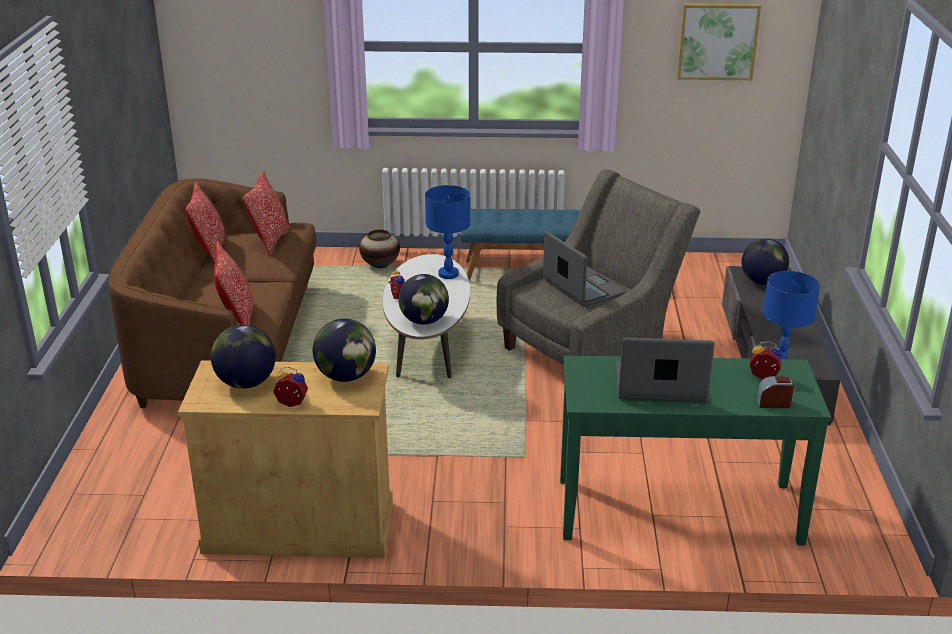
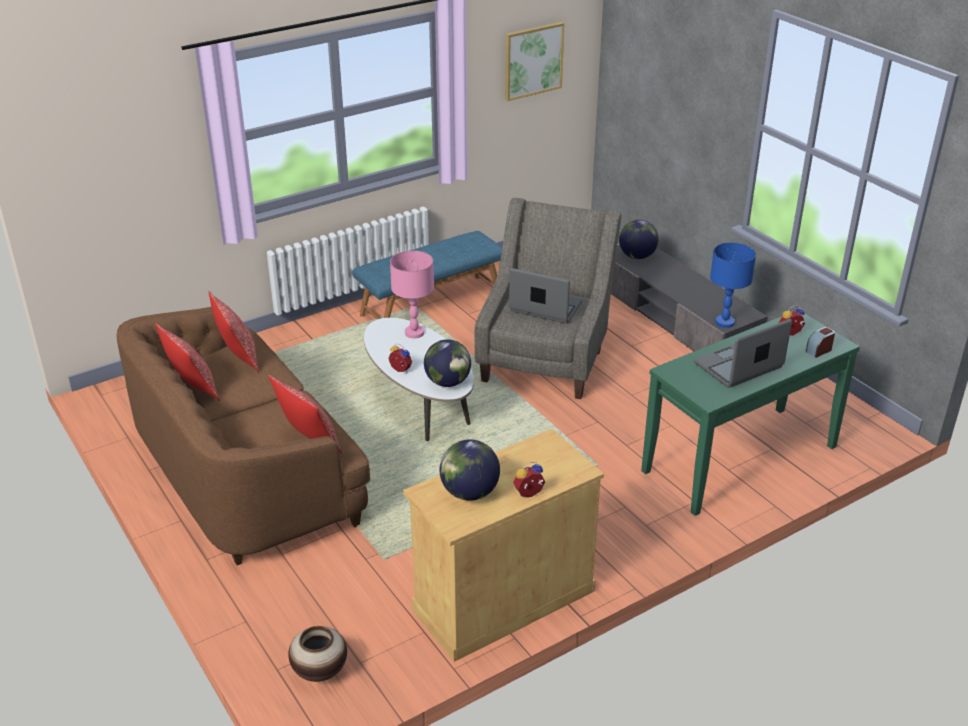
camera: 35 degrees left, 5 degrees up
globe [313,318,376,382] -> none
vase [359,230,400,268] -> vase moved to [288,626,347,682]
blue table lamp [425,185,470,279] -> pink table lamp [390,250,434,339]

